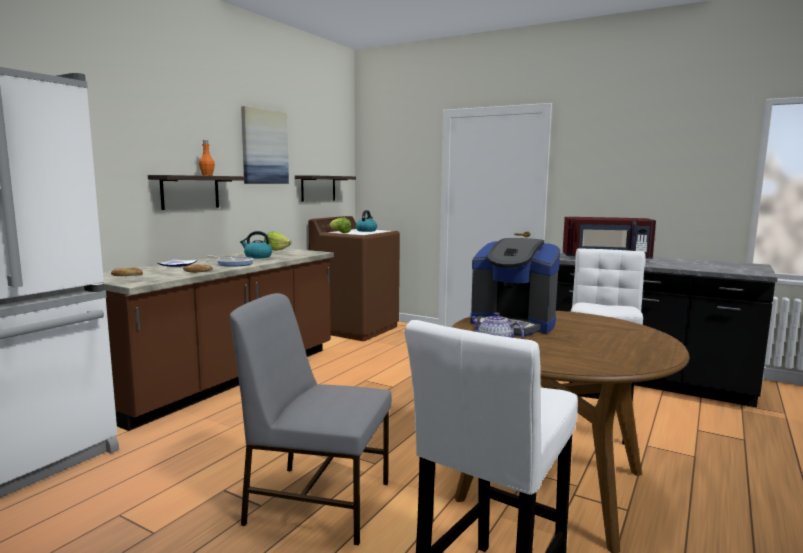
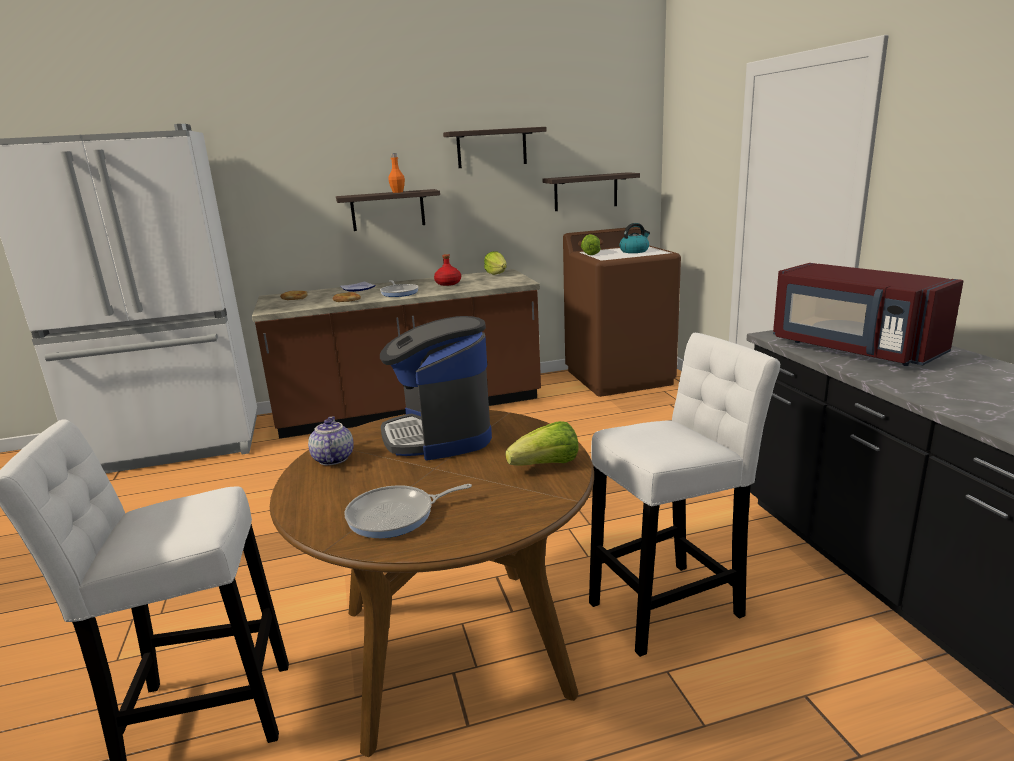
camera: 45 degrees right, 10 degrees up
grey chair [230,293,392,545] -> none
kettle [240,231,272,259] -> red bottle [434,254,461,286]
picture [241,106,289,184] -> shelf [443,127,547,168]
none -> frying pan [344,484,472,538]
none -> lettuce [505,421,579,466]

